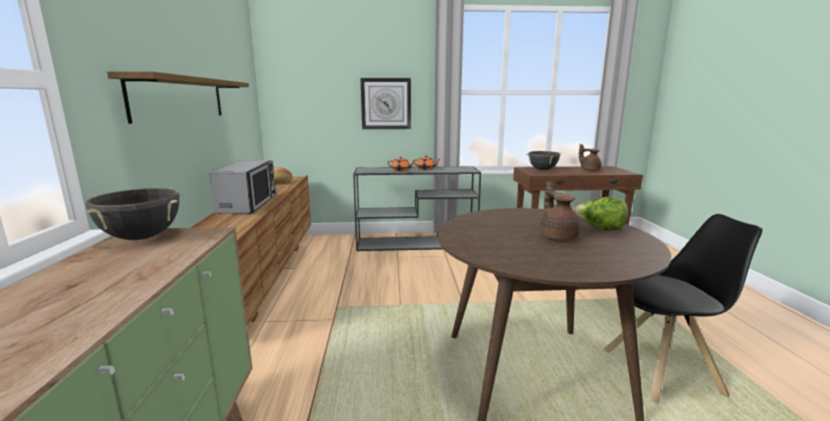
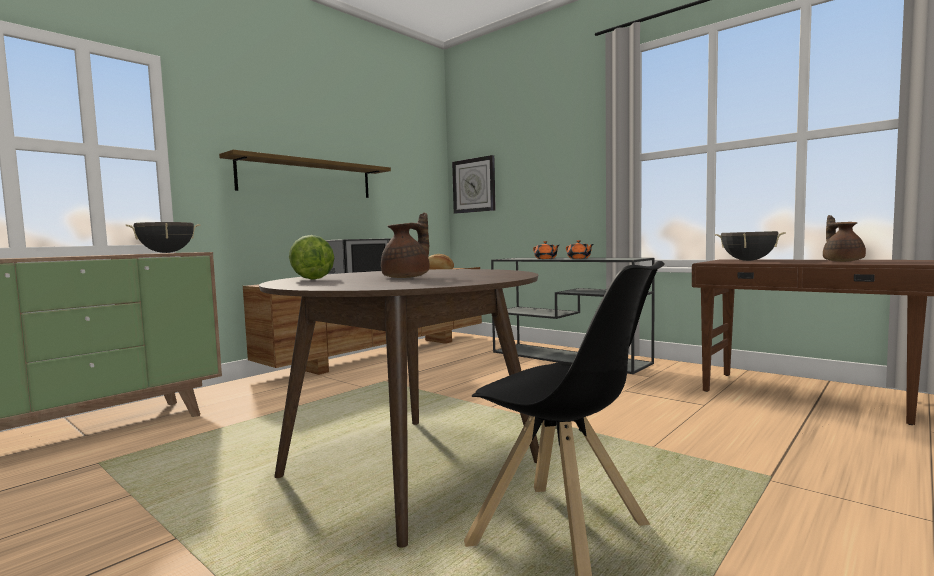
camera: 45 degrees right, 10 degrees down
wall clock [360,78,411,129] -> wall clock moved to [452,155,496,214]
lettuce [573,197,628,230] -> lettuce moved to [289,235,334,280]

